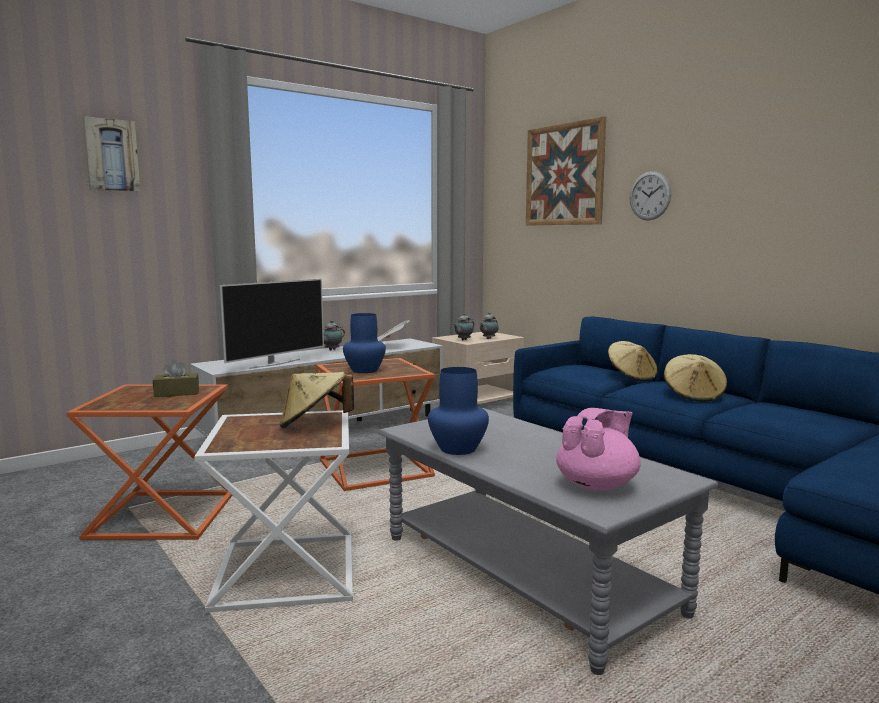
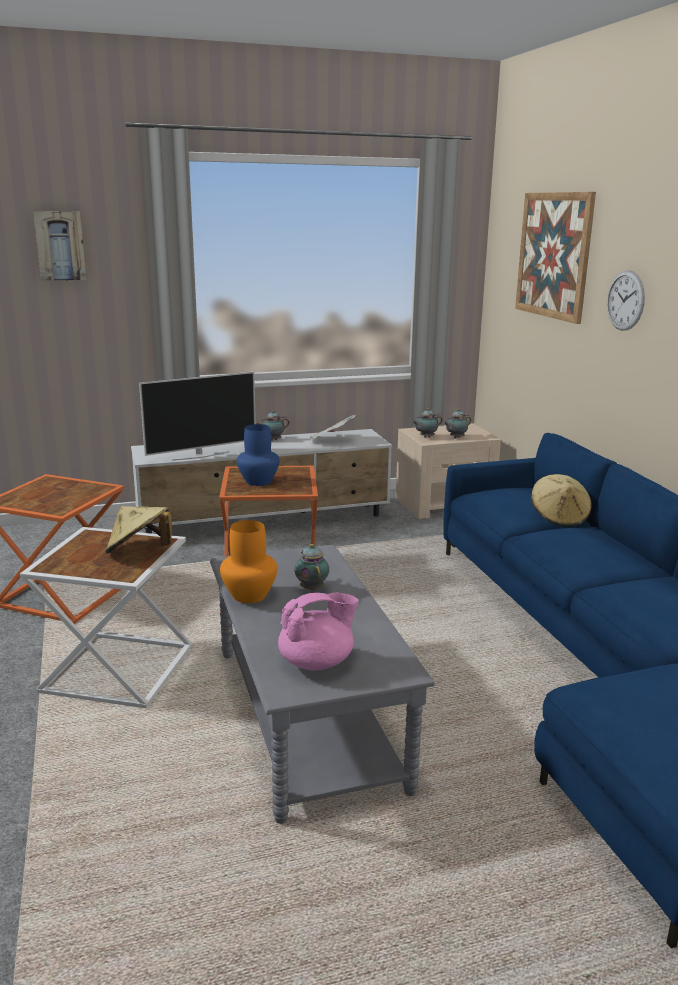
camera: 20 degrees right, 10 degrees up
brown tissue box [153,360,199,397] -> none
blue vase [428,367,489,455] -> orange vase [220,520,277,603]
beige hat [664,354,727,402] -> none
none -> teapot [294,544,329,591]

